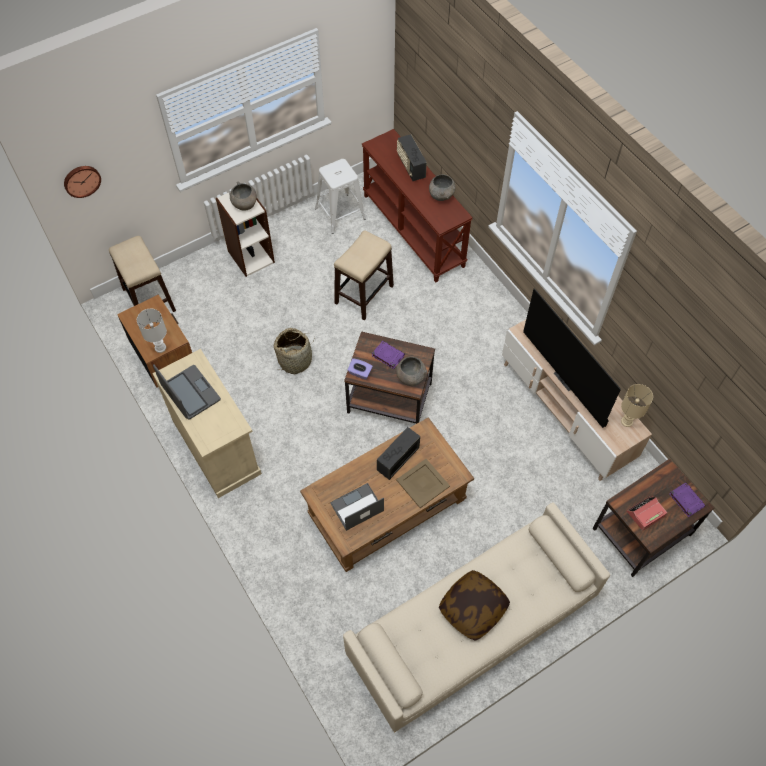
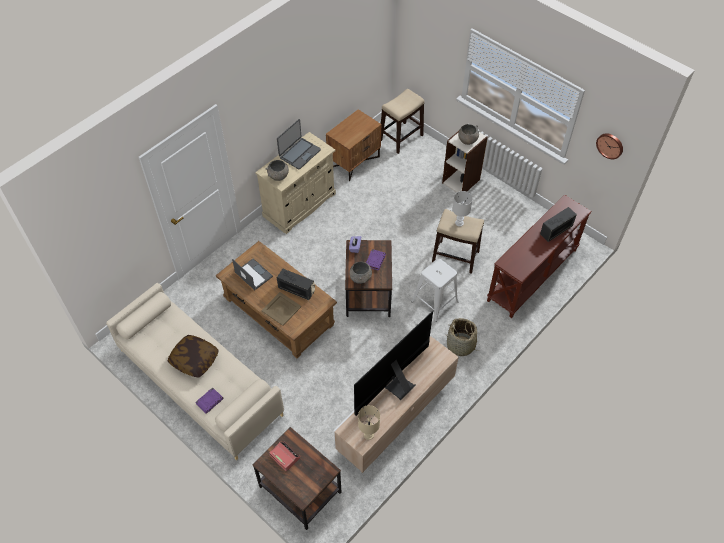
camera: 75 degrees right, 5 degrees down
wall clock [64,166,101,198] -> wall clock moved to [596,133,623,159]
white table lamp [137,309,167,353] -> white table lamp moved to [453,191,473,227]
basket [274,328,315,374] -> basket moved to [446,318,479,356]
white stool [315,159,366,234] -> white stool moved to [411,259,459,322]
grey bowl [429,174,456,201] -> grey bowl moved to [266,160,289,181]
purple book [669,482,706,517] -> purple book moved to [195,388,224,414]

